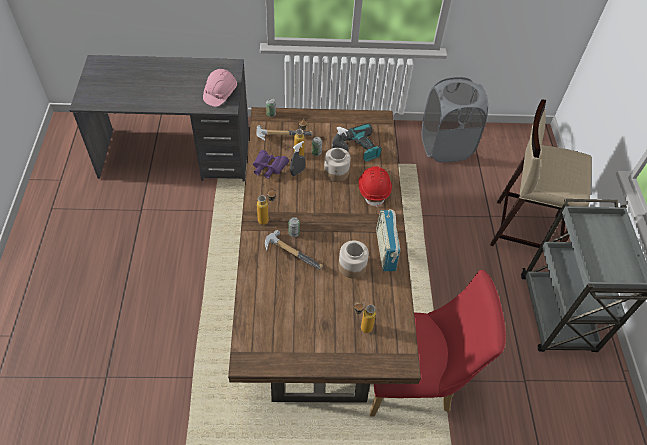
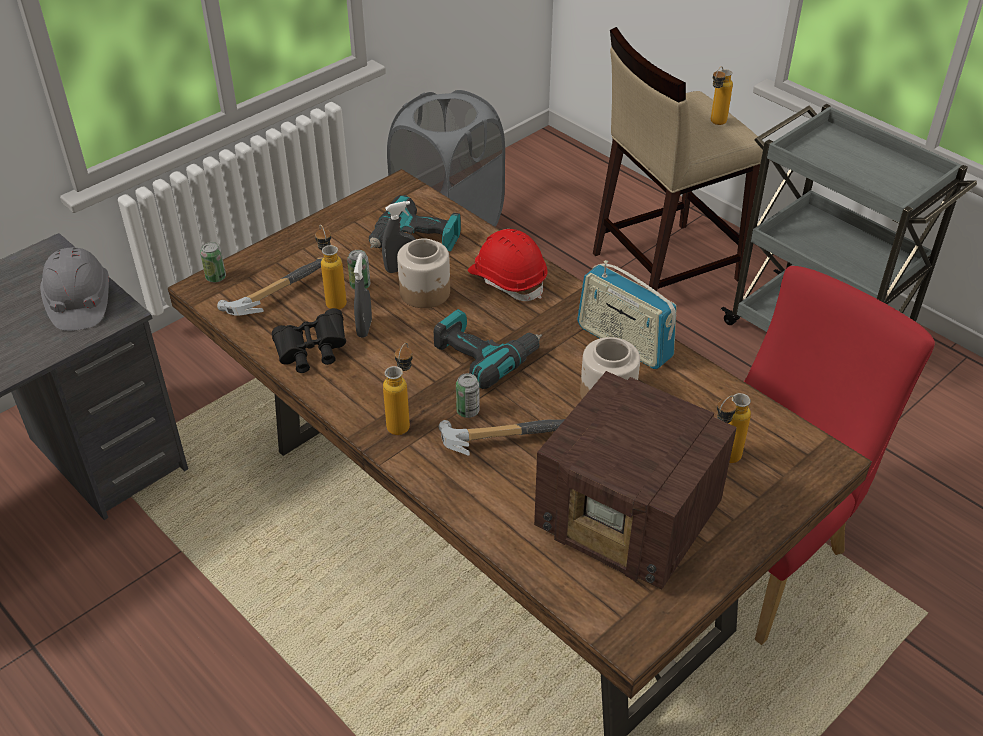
camera: 40 degrees left, 10 degrees down
pink hard hat [203,69,237,107] -> grey hard hat [40,247,109,331]
purple binoculars [253,150,289,178] -> black binoculars [272,308,346,373]
none -> power drill [434,309,542,389]
none -> radio [534,371,737,589]
none -> bottle [711,66,733,125]

